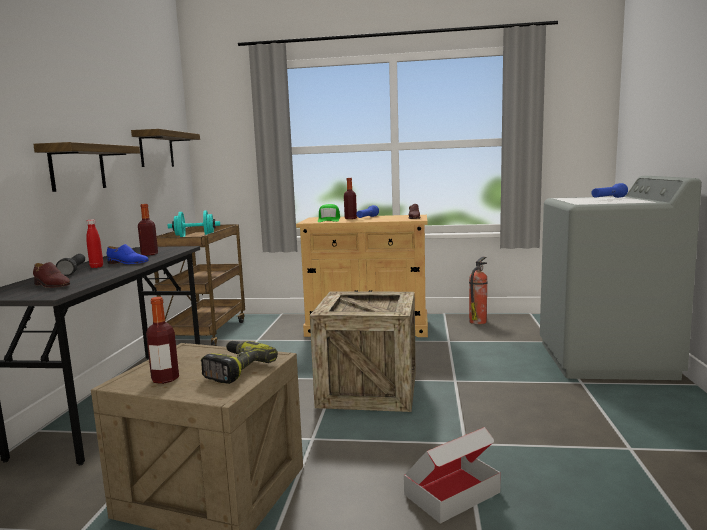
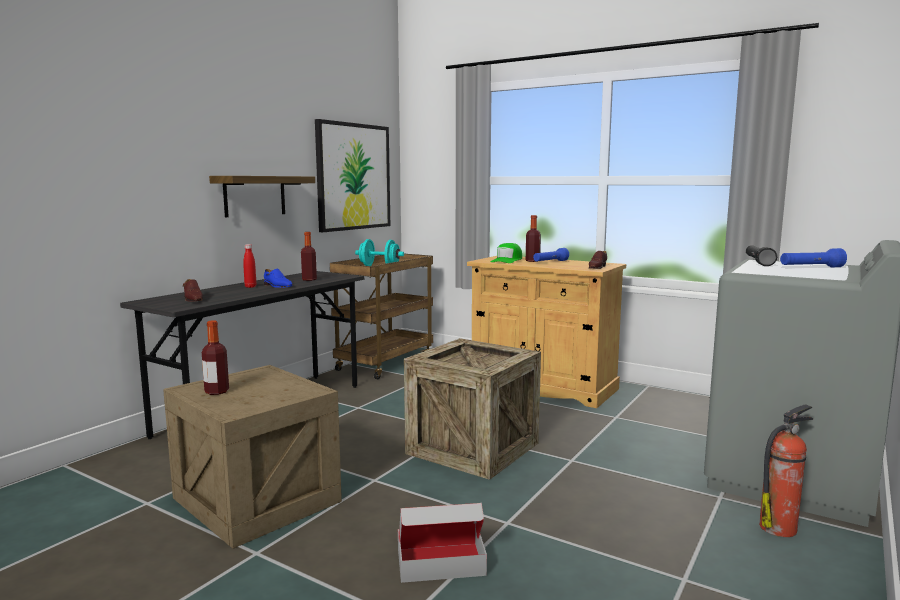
camera: 25 degrees right, 0 degrees up
black flashlight [56,254,85,276] -> black flashlight moved to [746,245,777,266]
shelf [131,129,200,167] -> picture [315,119,390,232]
power drill [201,341,278,384] -> none
fire extinguisher [469,257,488,324] -> fire extinguisher moved to [759,404,813,537]

